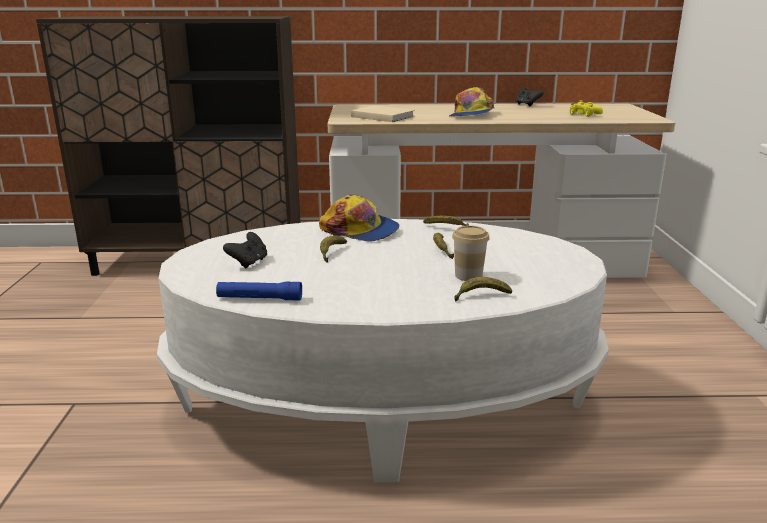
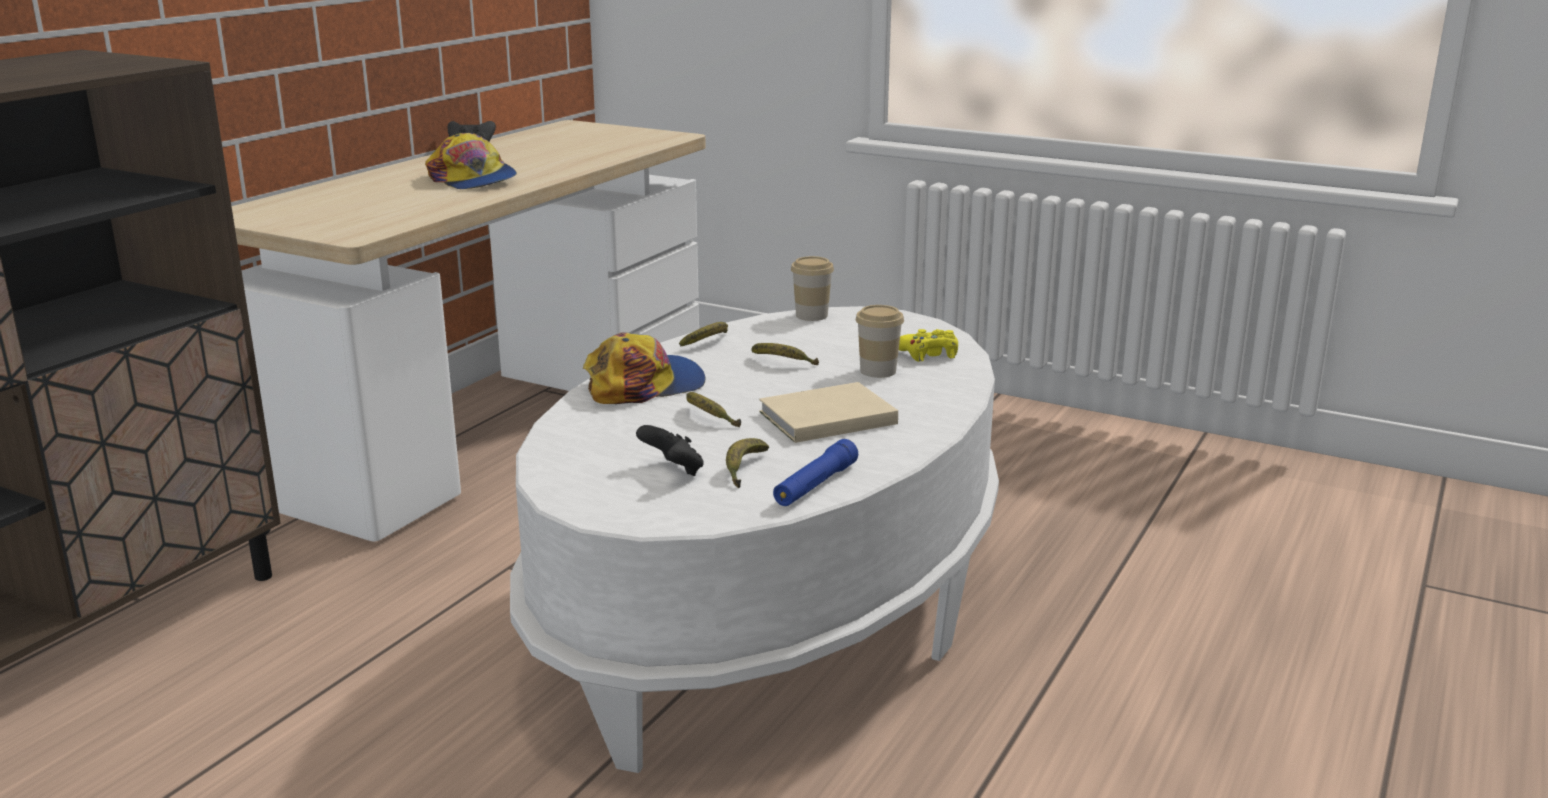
camera: 60 degrees left, 0 degrees up
beige book [351,106,414,122] -> beige book moved to [759,382,898,443]
banana [455,277,512,301] -> banana moved to [726,438,769,488]
yellow game controller [570,101,603,117] -> yellow game controller moved to [899,329,958,362]
none -> cup [791,256,834,321]

